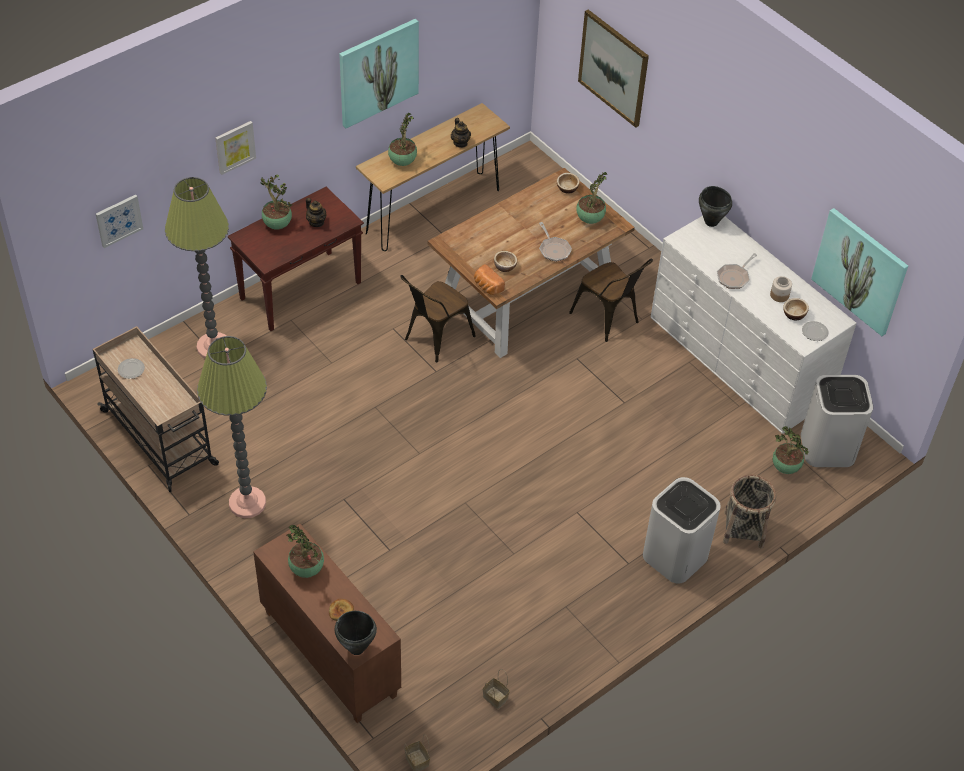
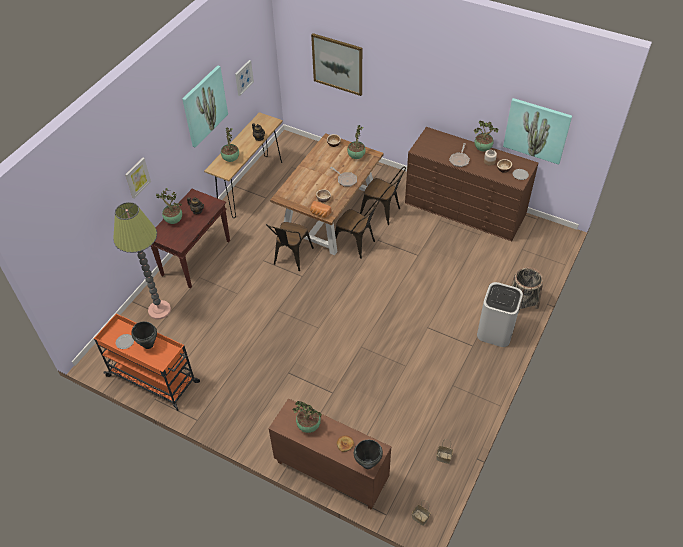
camera: 20 degrees left, 0 degrees up
beige cart [93,326,219,492] -> orange cart [94,313,200,411]
picture [96,195,143,248] -> picture moved to [235,60,254,96]
floor lamp [197,336,267,518] -> none
white dresser [651,216,857,434] -> brown dresser [405,127,538,241]
black cooking pot [699,186,732,227] -> black cooking pot moved to [131,321,157,349]
potted plant [773,426,808,474] -> potted plant moved to [474,121,498,151]
white trash can [801,375,873,467] -> none
none -> brown chair [335,200,379,259]

